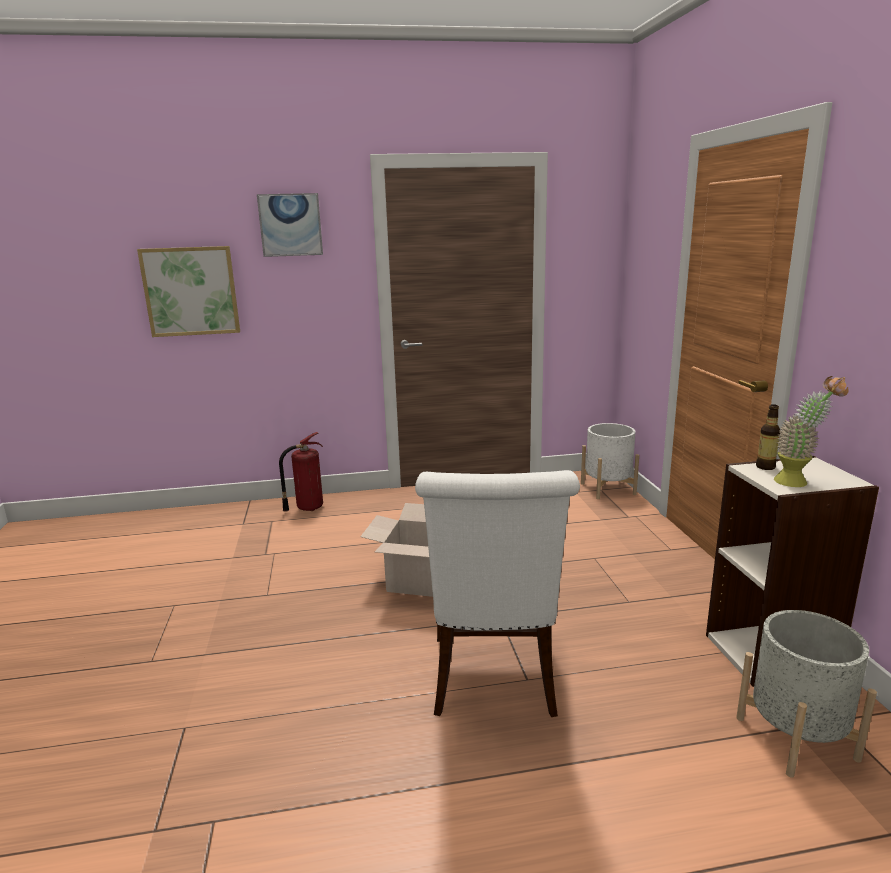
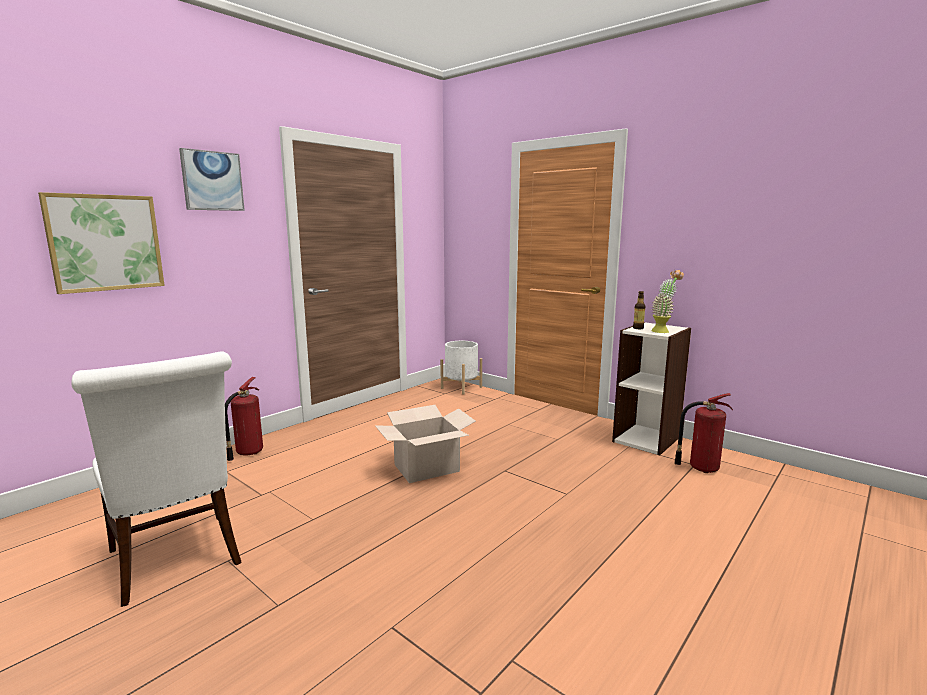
camera: 40 degrees left, 5 degrees down
white chair [415,470,580,717] -> white chair moved to [71,351,242,607]
grey planter [736,610,877,778] -> fire extinguisher [674,393,733,473]

